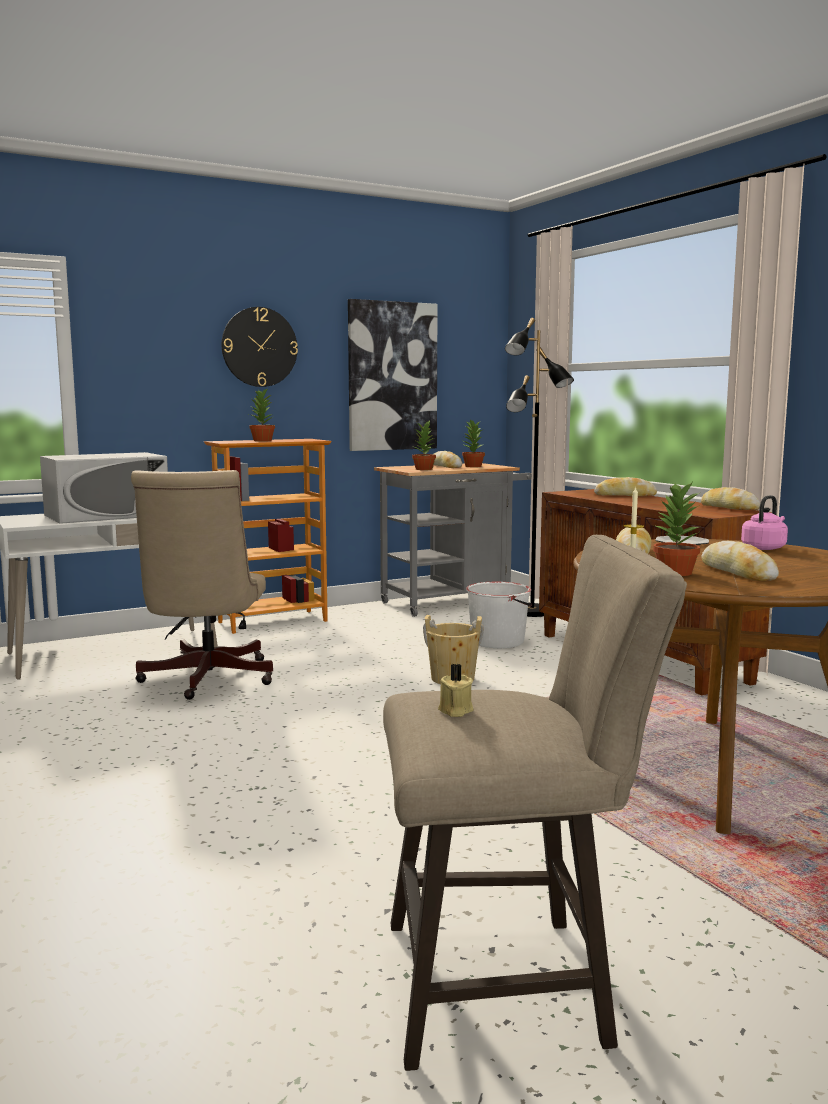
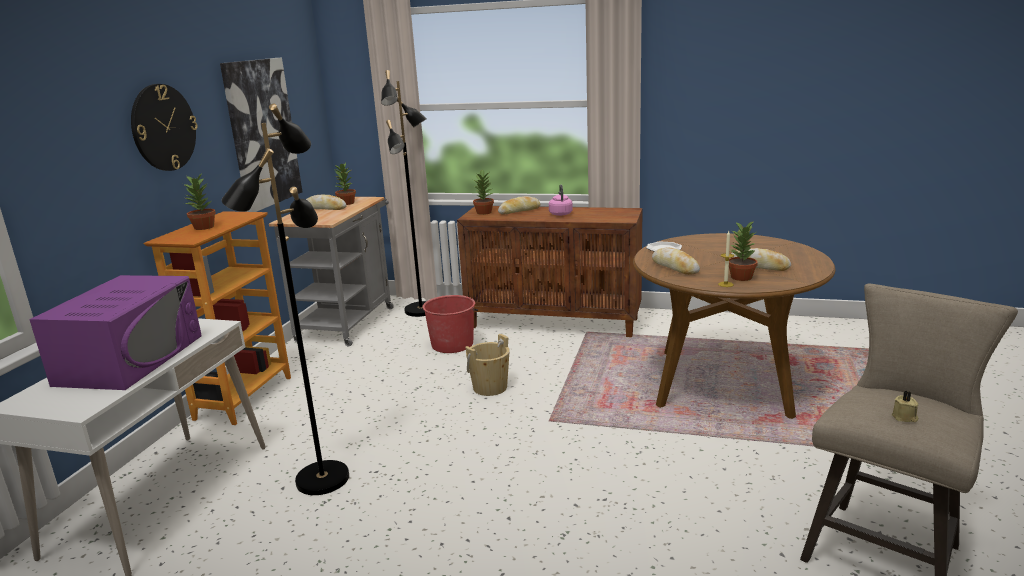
camera: 45 degrees left, 10 degrees up
white microwave [40,452,168,524] -> purple microwave [29,275,202,390]
beige office chair [131,470,273,700] -> black floor lamp [221,104,349,495]
potted plant [412,421,436,470] -> potted plant moved to [473,169,494,215]
white bucket [466,582,532,648] -> red bucket [422,295,478,353]
bread [701,487,760,510] -> none
pink kettle [741,495,788,550] -> pink kettle moved to [549,185,573,216]

